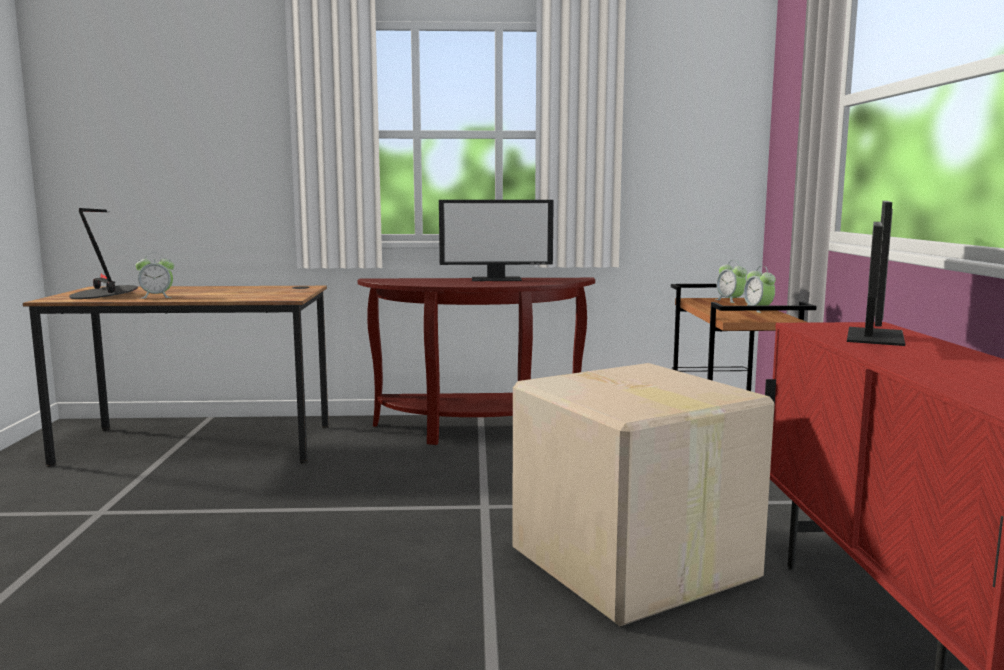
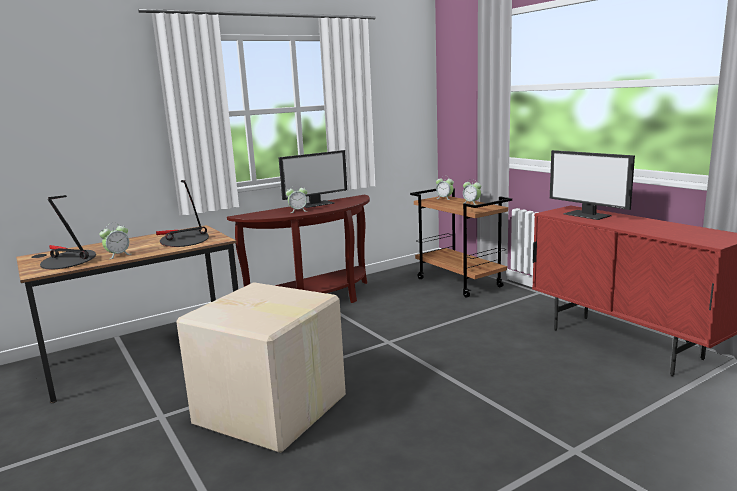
camera: 30 degrees left, 5 degrees up
cardboard box [512,363,774,626] -> cardboard box moved to [176,282,346,453]
monitor [847,201,905,346] -> monitor turned 150 degrees clockwise [550,150,635,220]
none -> table lamp [156,180,209,247]
none -> alarm clock [286,187,307,213]

